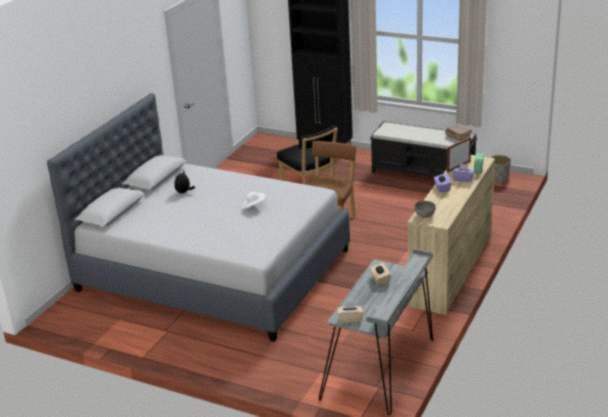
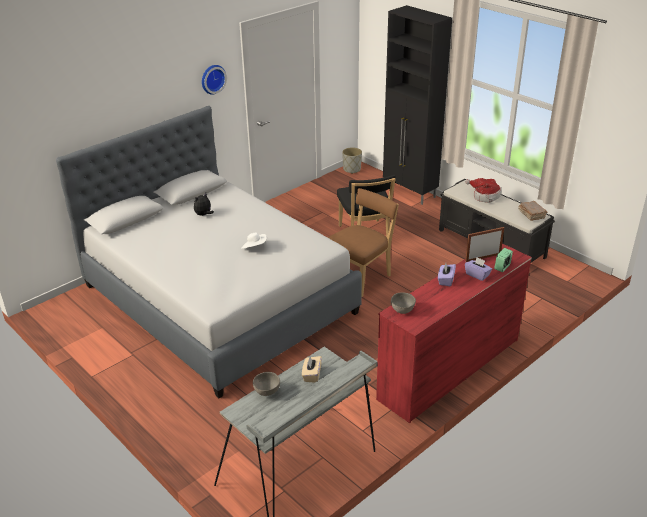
camera: 20 degrees right, 5 degrees up
beige tissue box [337,302,363,324] -> none
beige dresser [407,155,495,315] -> red dresser [376,243,532,423]
grey planter [490,155,511,183] -> grey planter moved to [342,148,362,174]
none -> wall clock [202,65,227,95]
none -> grey bowl [253,372,280,396]
none -> hat [465,178,501,203]

